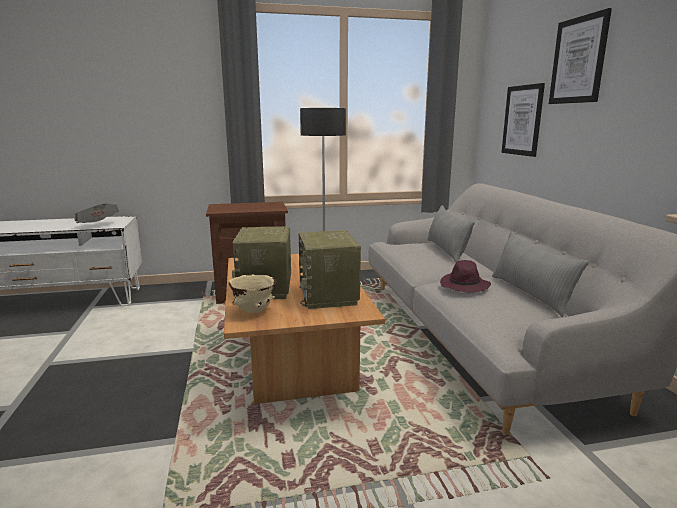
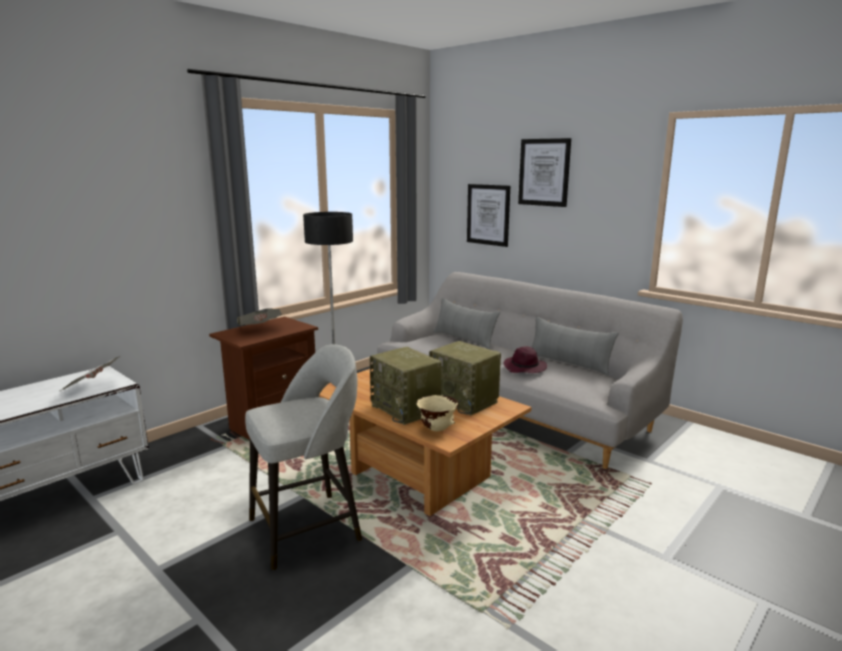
camera: 35 degrees left, 0 degrees up
none -> newspaper [237,308,282,325]
none -> grey stool [245,344,362,570]

